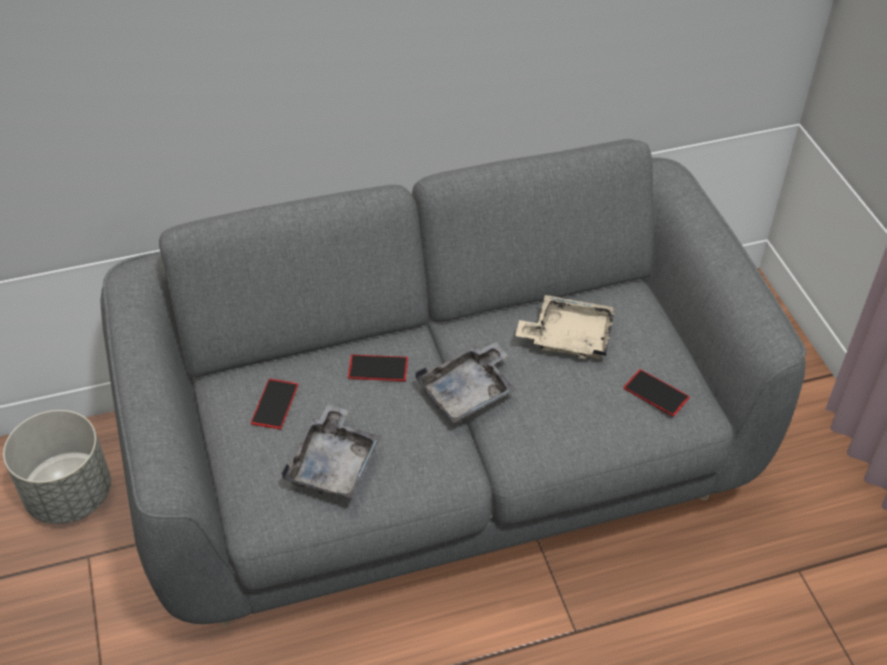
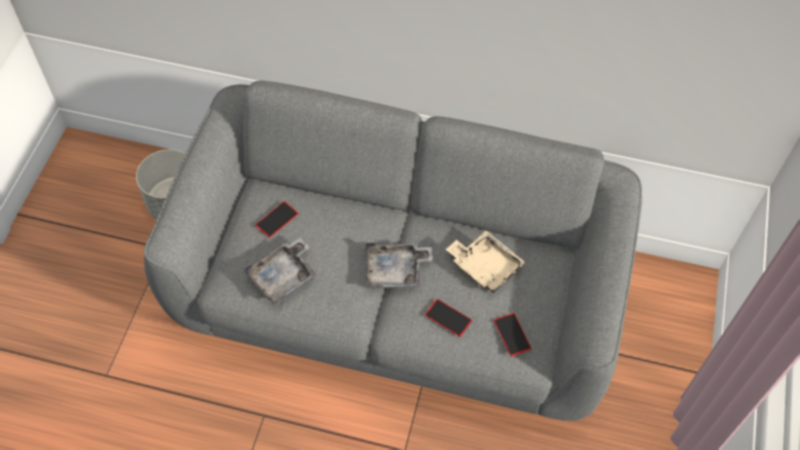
camera: 30 degrees right, 10 degrees up
phone [348,355,408,381] -> phone moved to [425,299,472,337]

